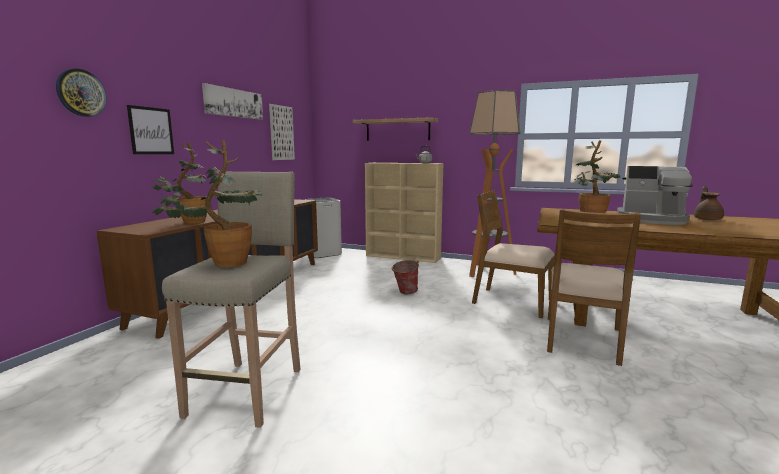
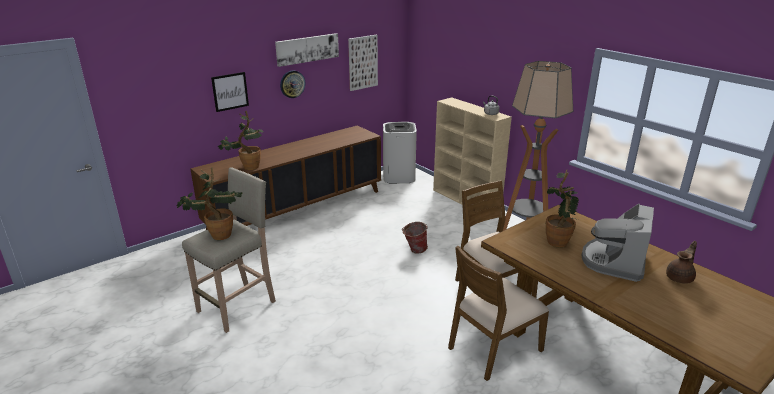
camera: 30 degrees right, 15 degrees up
wall clock [56,68,107,117] -> wall clock moved to [280,71,305,98]
shelf [353,117,438,141] -> none
coffee machine [617,166,693,225] -> coffee machine turned 60 degrees clockwise [582,204,654,282]

